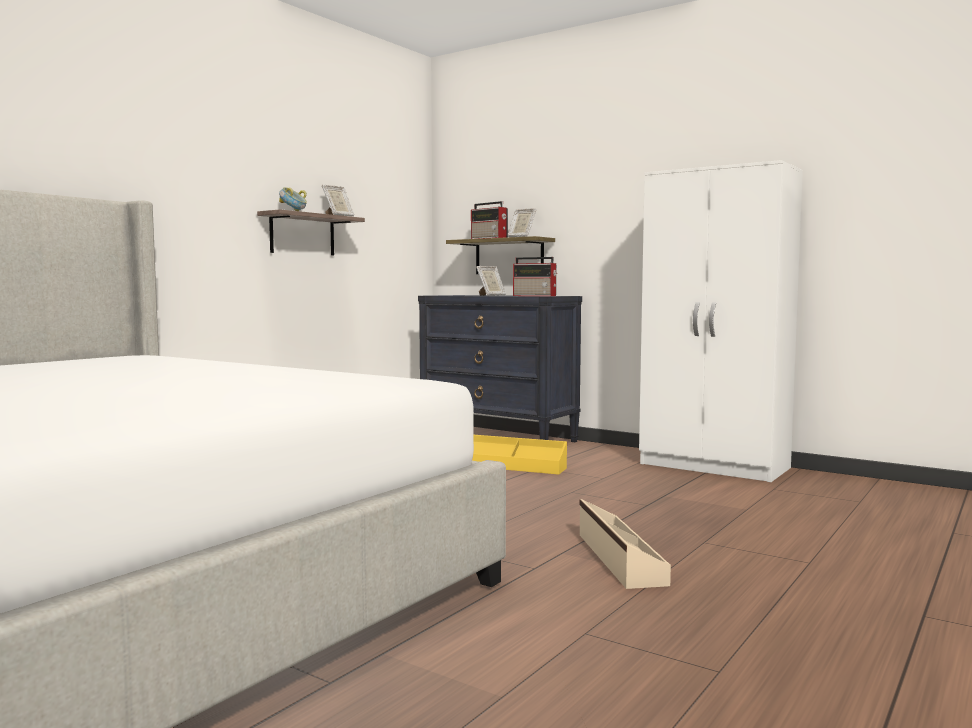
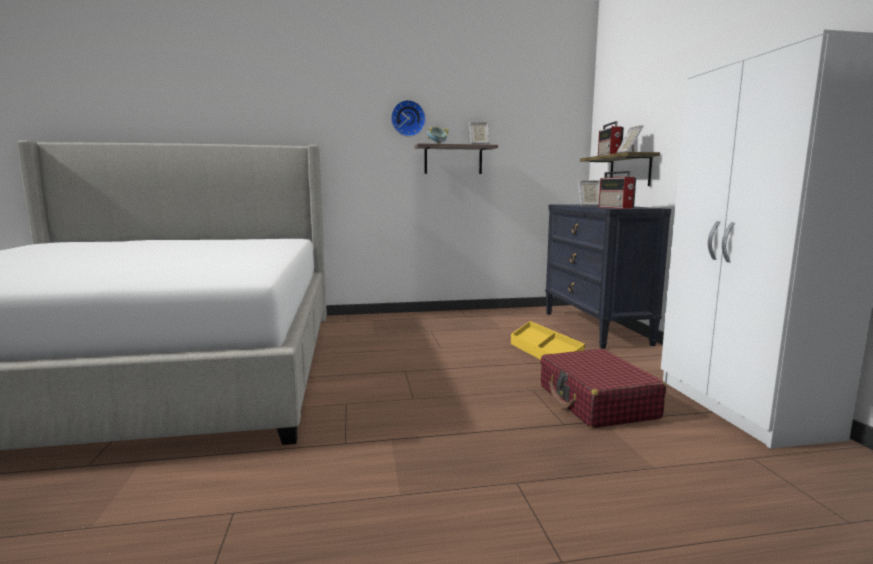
camera: 45 degrees right, 5 degrees up
beige storage box [579,499,671,589] -> none
none -> wall clock [391,100,426,137]
none -> red suitcase [540,349,666,428]

